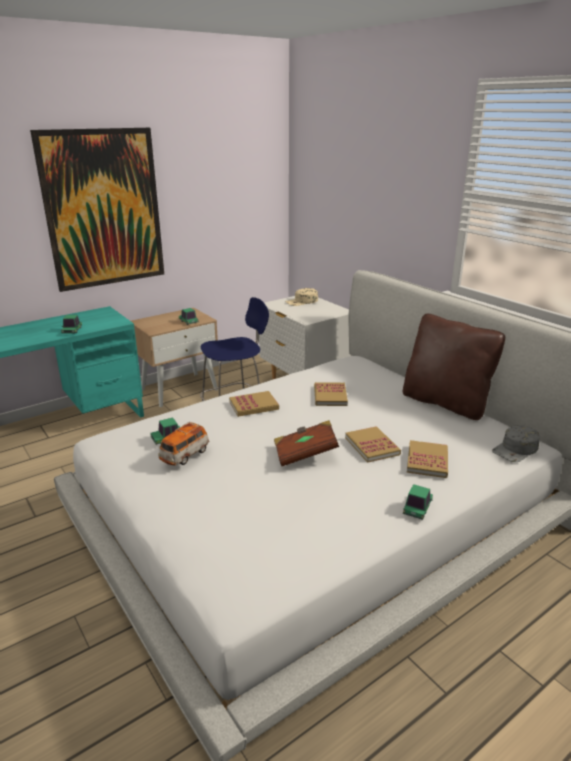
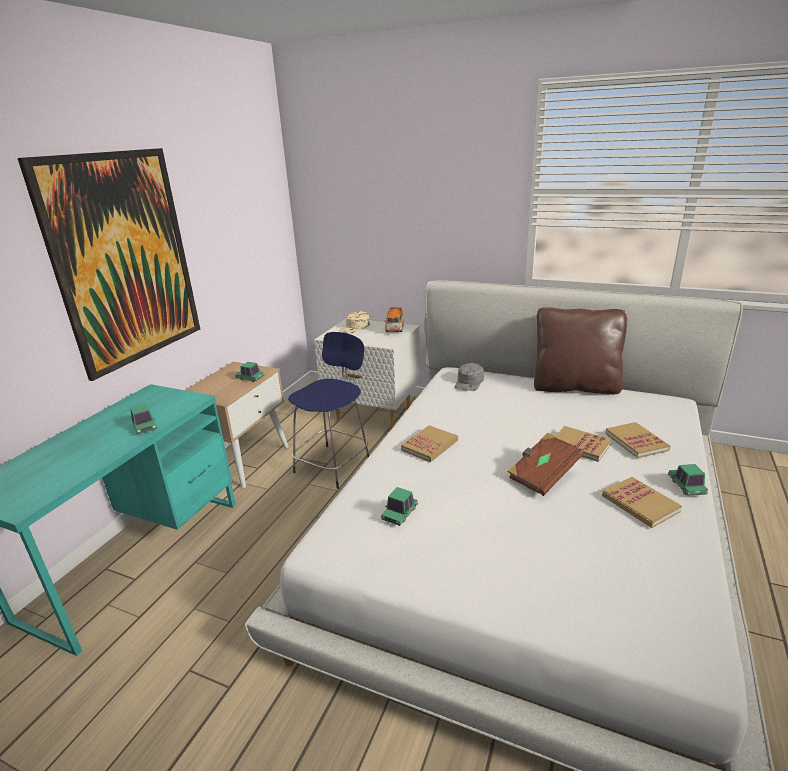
camera: 30 degrees left, 0 degrees up
toy car [158,422,209,465] -> toy car moved to [384,307,405,332]
book [314,382,348,406] -> book moved to [602,477,682,528]
grey cap [492,426,540,462] -> grey cap moved to [455,363,484,391]

